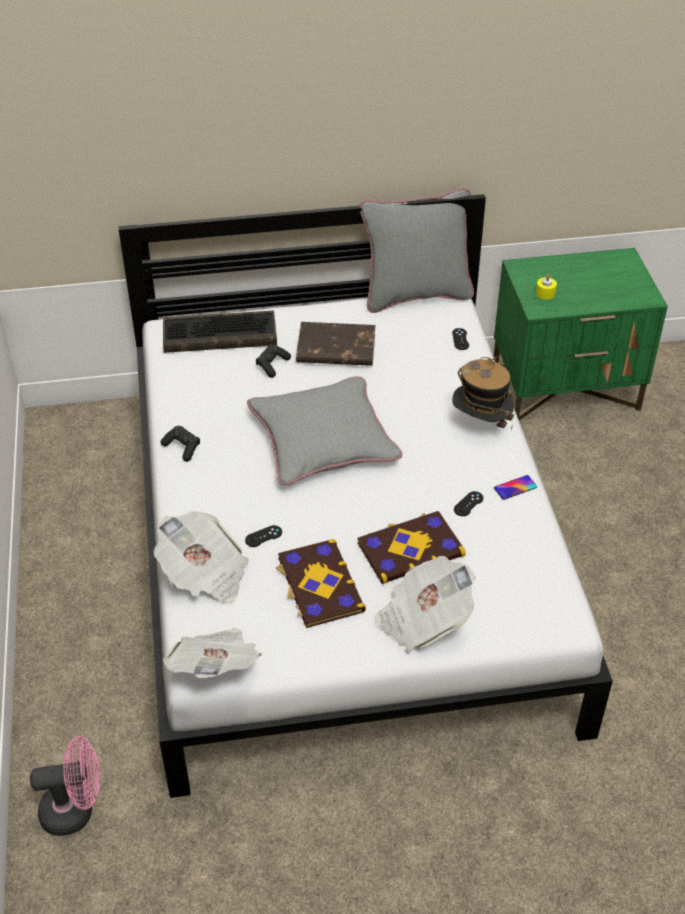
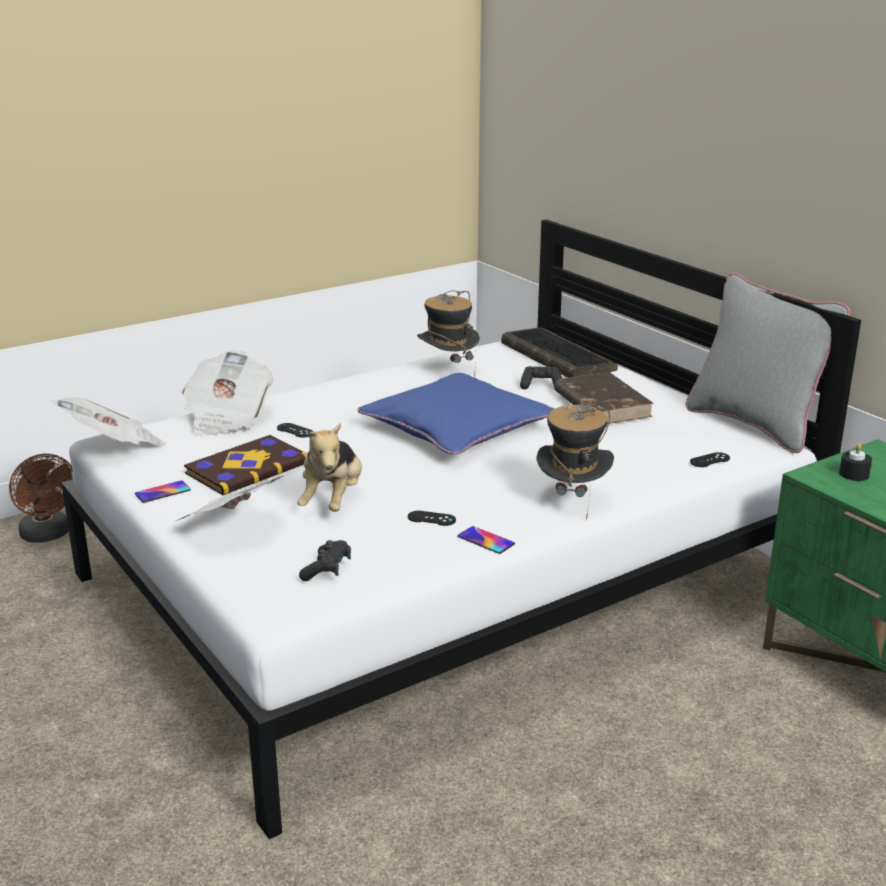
camera: 65 degrees right, 20 degrees down
pink fan [30,736,100,836] -> brown fan [9,454,73,543]
black game controller [161,426,200,462] -> black game controller moved to [299,540,351,581]
grey pillow [247,376,402,485] -> blue pillow [358,373,554,454]
book [357,511,466,584] -> plush toy [297,422,362,512]
yellow candle [536,274,557,299] -> black candle [839,443,872,481]
none -> phone [135,481,191,503]
none -> hat [417,290,480,378]

